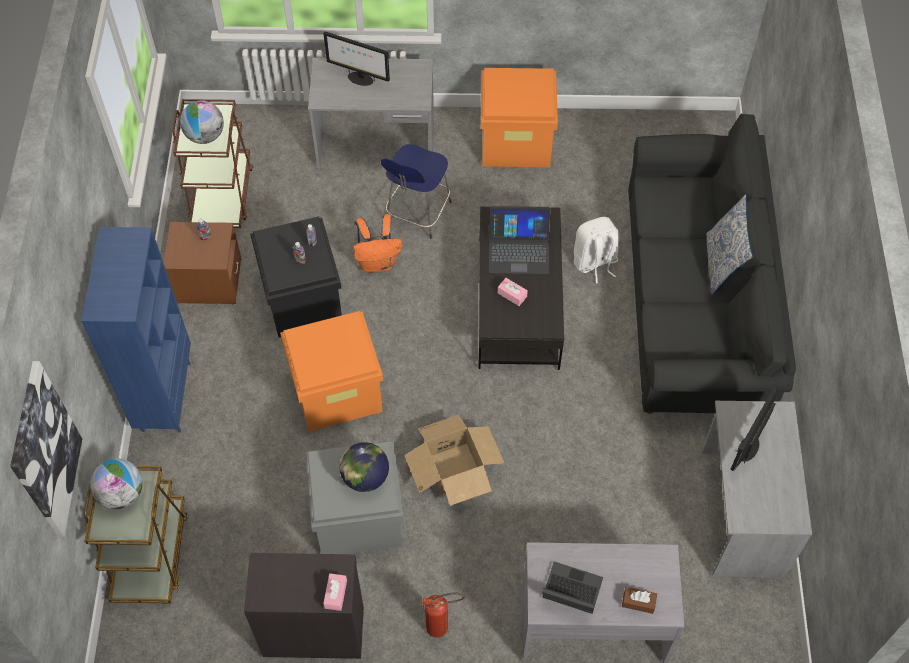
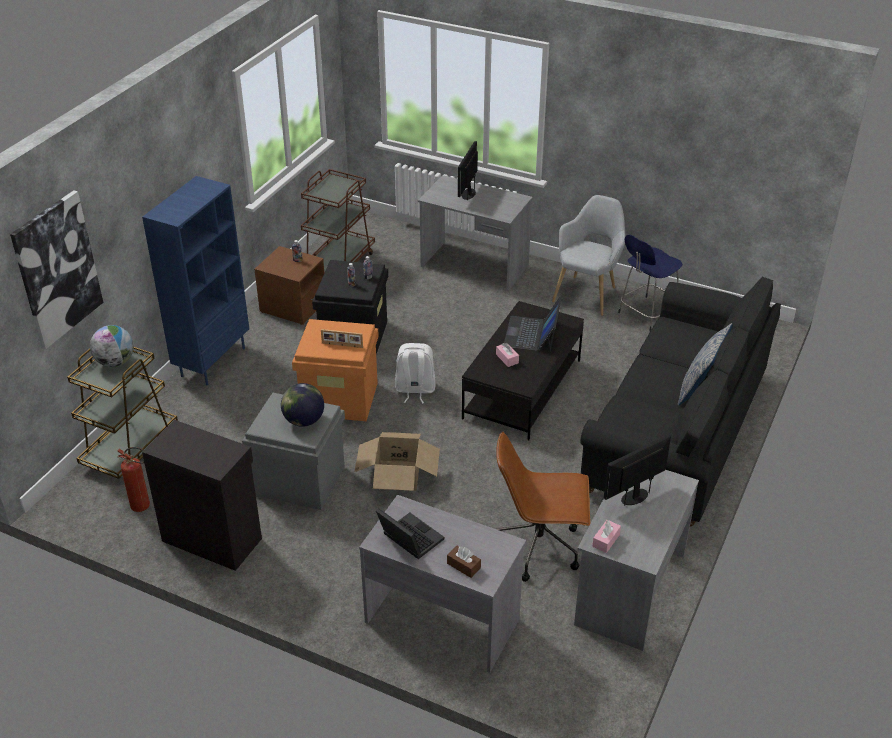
camera: 25 degrees right, 20 degrees down
globe [180,101,224,144] -> none
monitor [323,32,390,86] -> monitor turned 60 degrees clockwise [458,141,478,200]
pink tissue box [323,573,347,611] -> pink tissue box moved to [592,520,621,553]
orange backpack [353,214,402,273] -> none
blue stool [381,144,452,239] -> blue stool moved to [618,235,683,332]
fire extinguisher [420,592,465,637] -> fire extinguisher moved to [118,447,150,512]
orange storage box [481,68,558,167] -> grey armchair [552,195,625,316]
laptop [489,206,550,274] -> laptop turned 75 degrees clockwise [504,297,562,352]
white backpack [574,217,620,283] -> white backpack moved to [395,343,435,403]
none -> picture frame [321,329,363,348]
none -> brown office chair [496,432,591,582]

